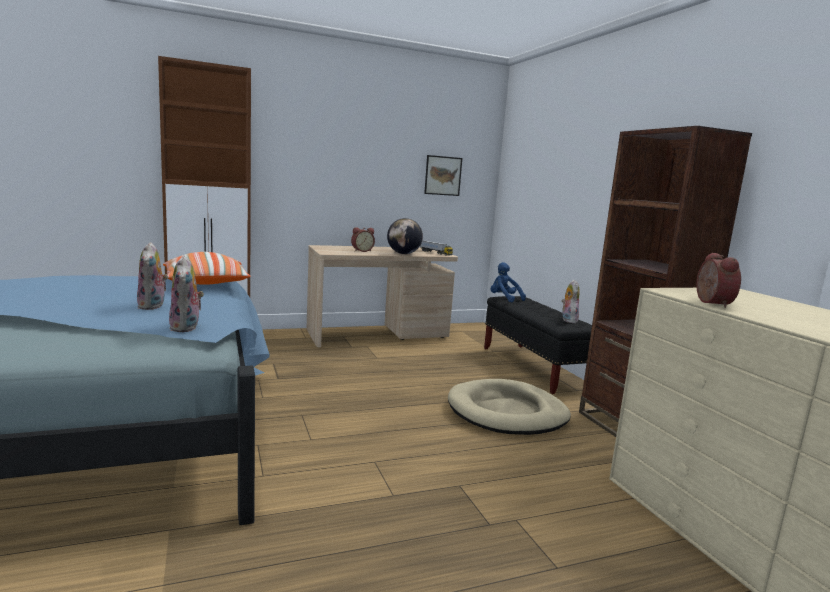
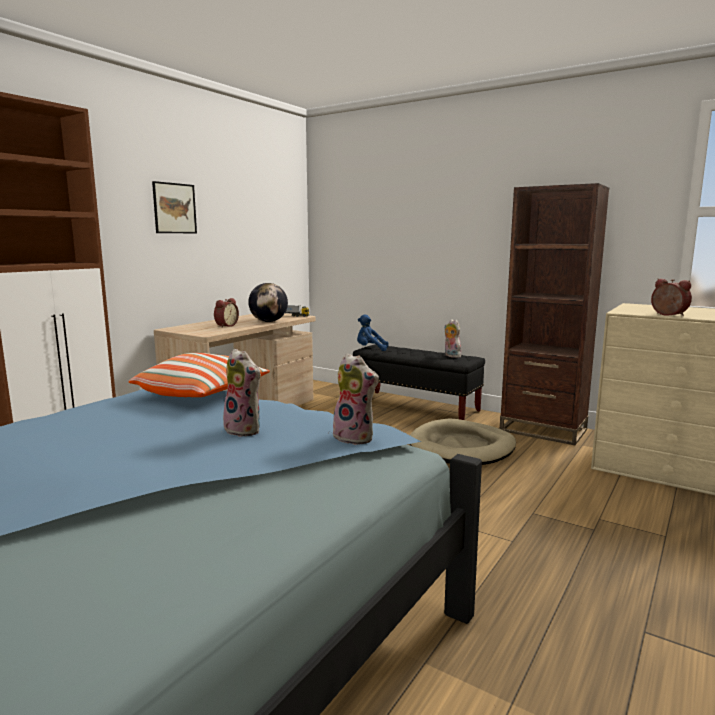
camera: 35 degrees left, 0 degrees up
picture [424,155,462,196] -> picture moved to [152,181,197,233]

